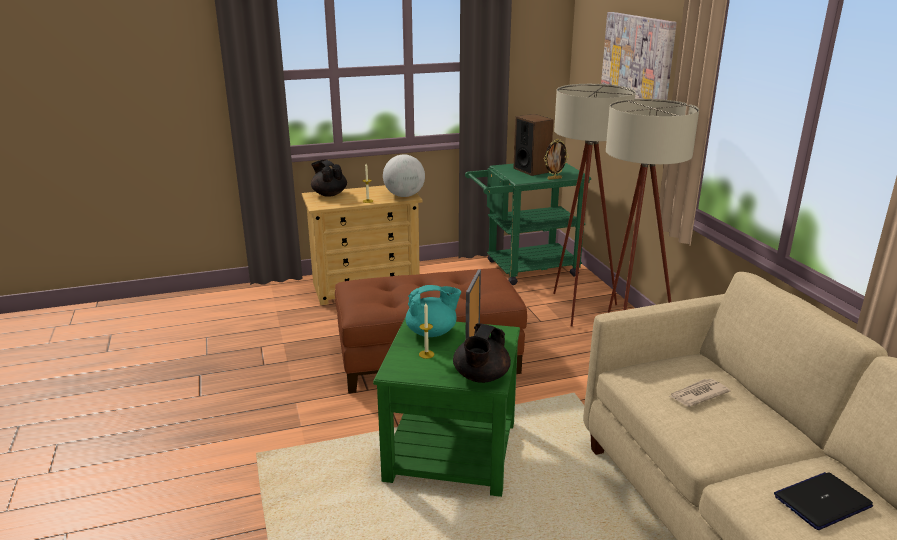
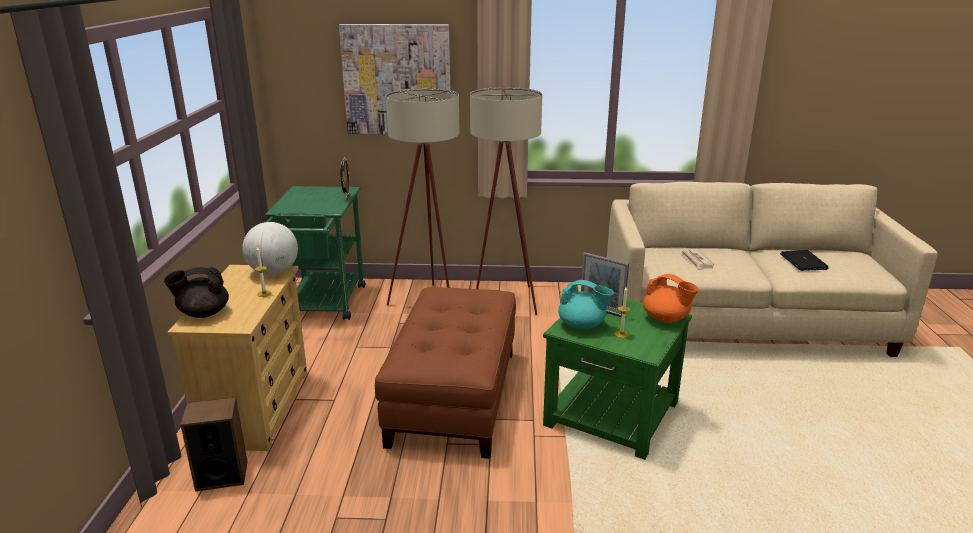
camera: 70 degrees left, 0 degrees up
turquoise teapot [406,285,461,337] -> turquoise teapot turned 105 degrees clockwise [558,280,614,330]
black teapot [453,323,511,383] -> orange teapot [643,274,699,323]
speaker [513,114,554,176] -> speaker moved to [180,397,247,492]

